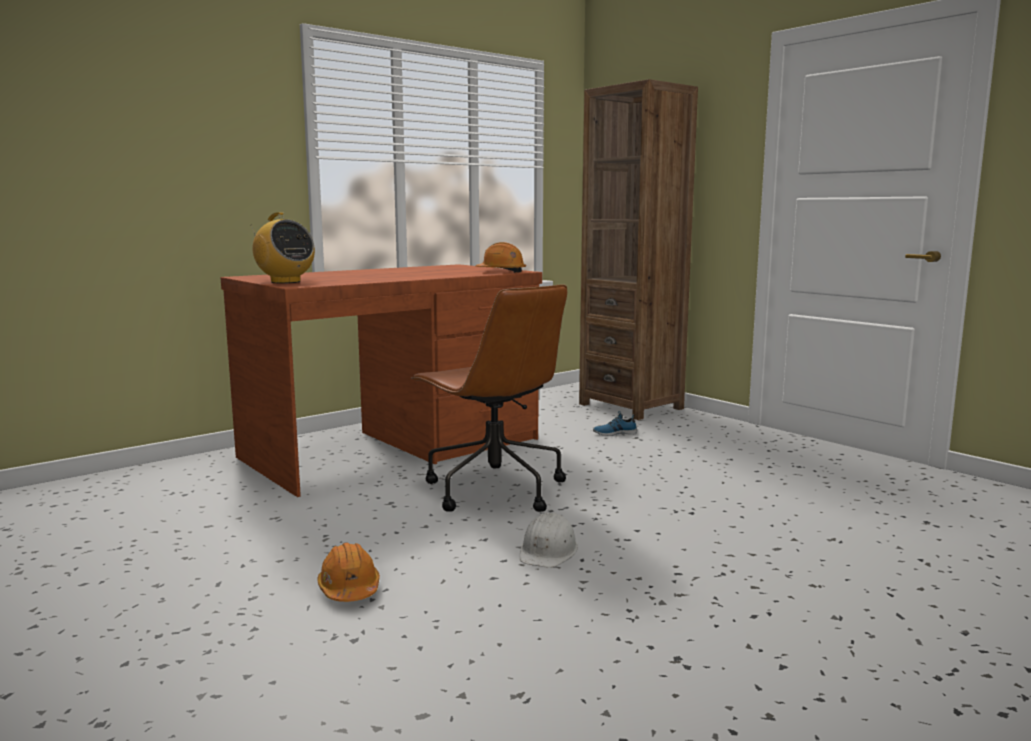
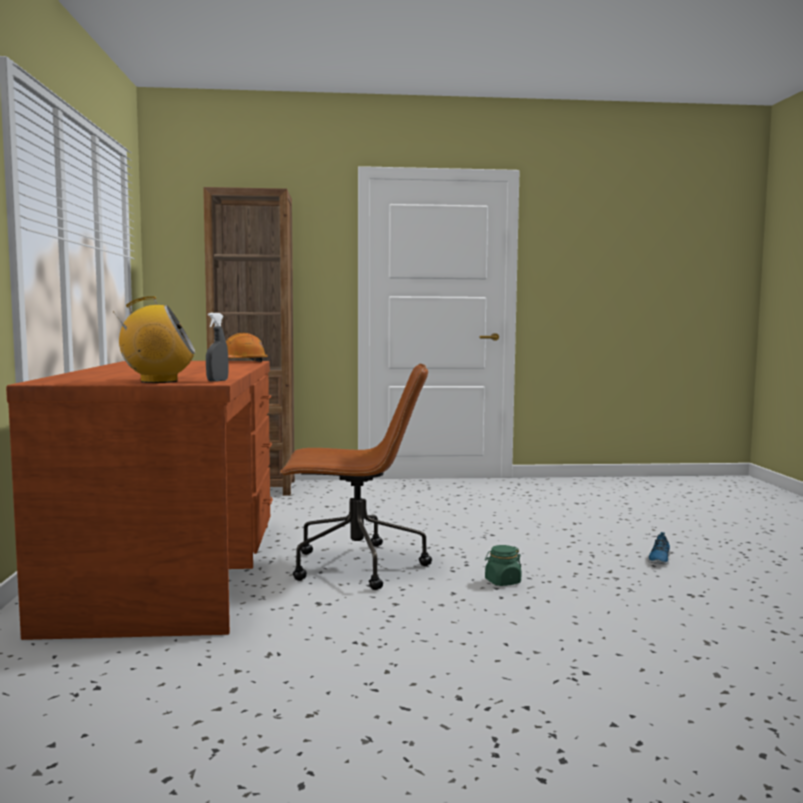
camera: 55 degrees left, 5 degrees down
orange hard hat [317,542,380,602] -> none
white hard hat [520,513,578,568] -> green jar [485,545,522,586]
shoe [593,411,637,436] -> shoe moved to [648,532,670,565]
none -> grey spray bottle [206,313,228,381]

